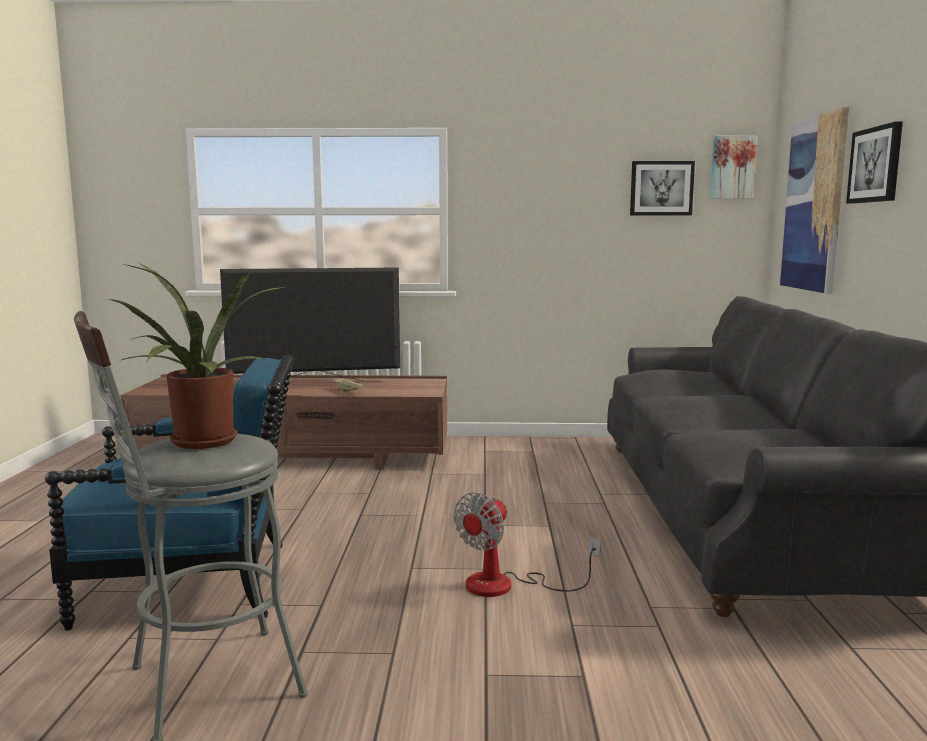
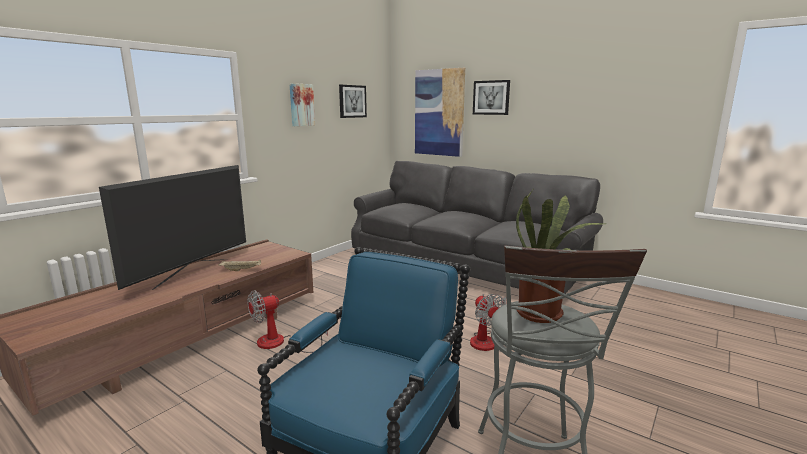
camera: 55 degrees left, 5 degrees up
picture [710,135,757,199] -> picture moved to [289,83,315,126]
none -> fan [247,290,328,353]

